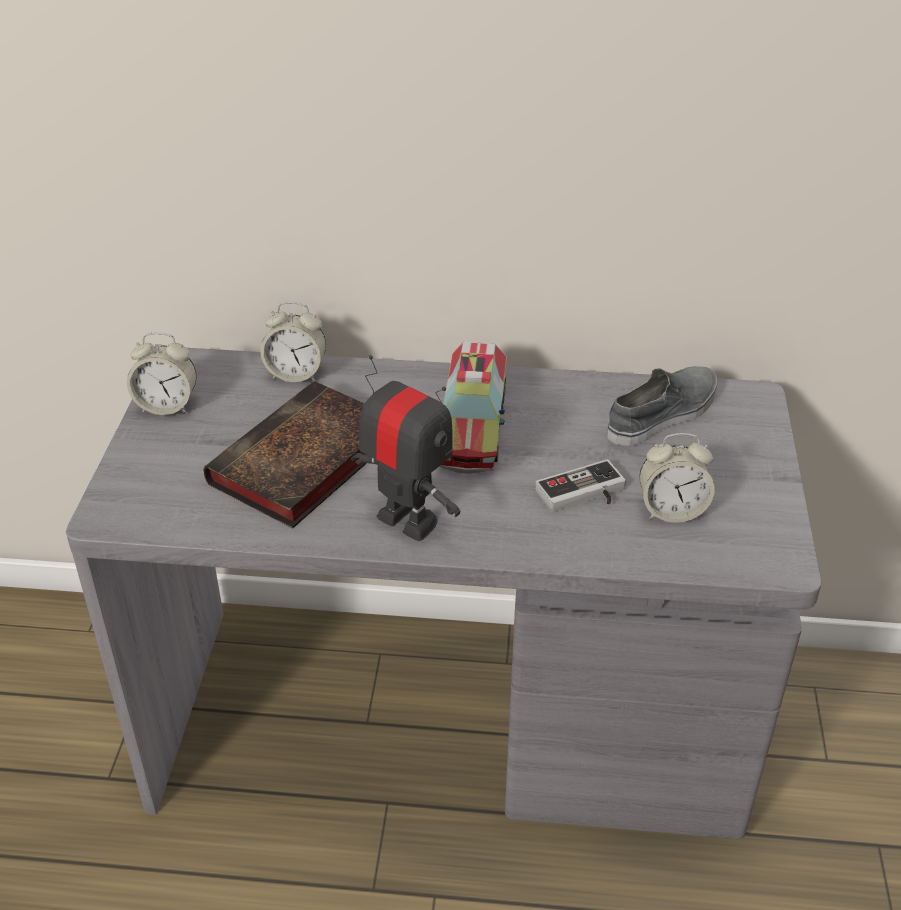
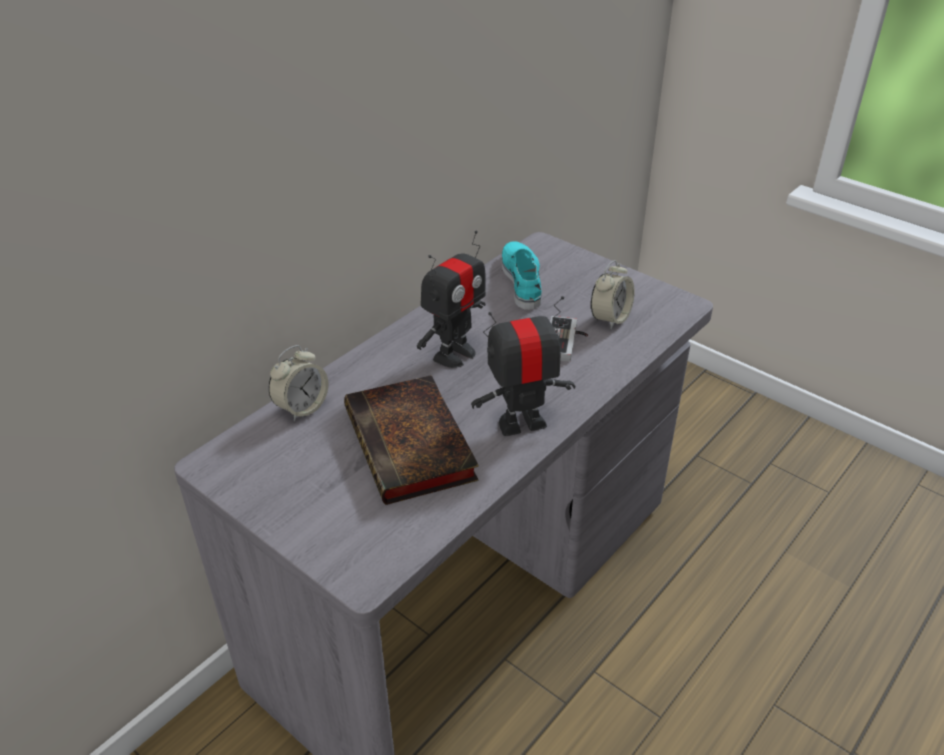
camera: 55 degrees left, 0 degrees up
alarm clock [127,332,197,415] -> none
toy truck [439,342,507,474] -> toy robot [417,231,486,368]
grey shoe [607,366,717,446] -> turquoise shoe [502,241,542,310]

